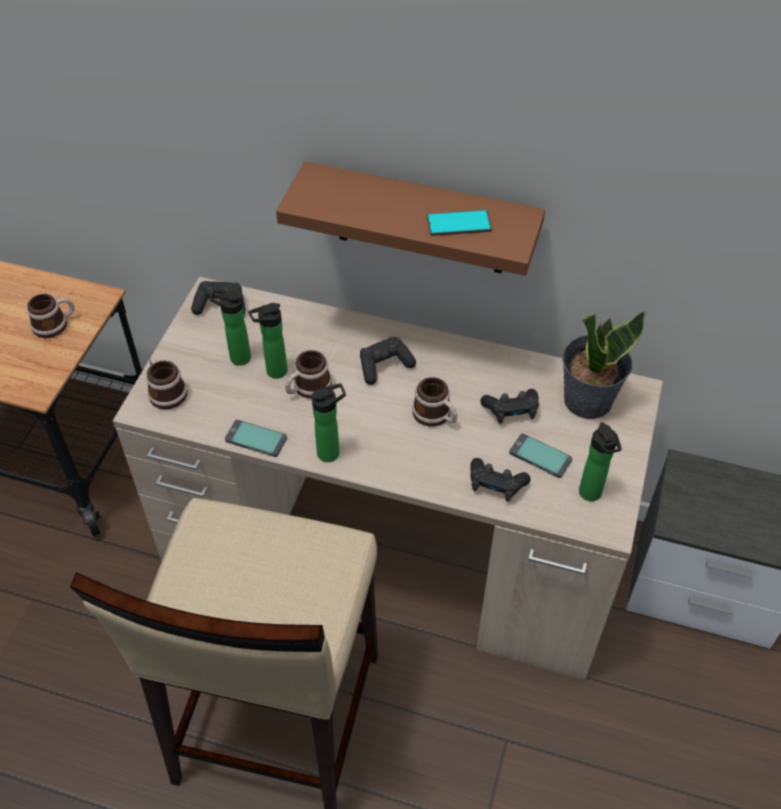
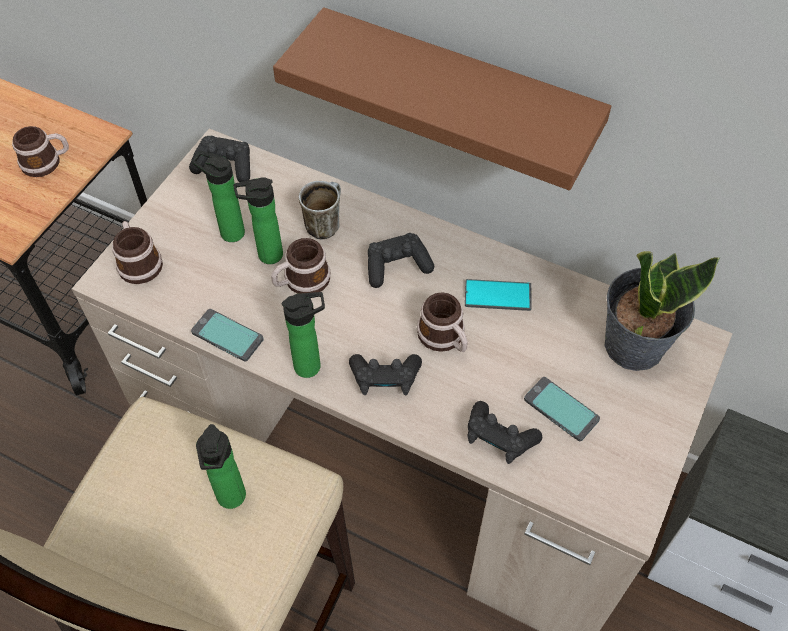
camera: 10 degrees right, 5 degrees up
phone [427,210,492,236] -> phone moved to [465,279,532,311]
black game controller [480,389,539,424] -> black game controller moved to [349,354,422,395]
bottle [579,422,622,501] -> bottle moved to [196,424,246,509]
none -> mug [299,181,341,240]

